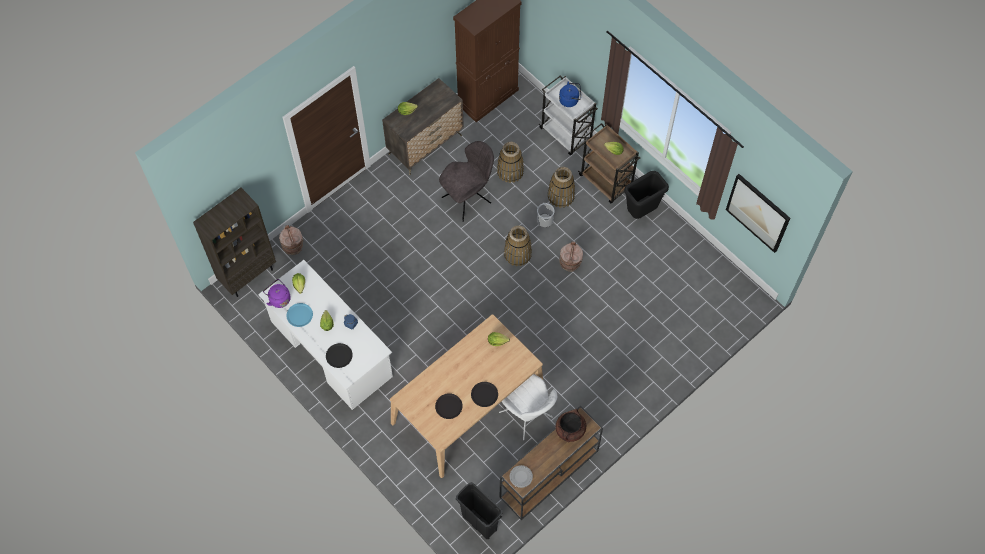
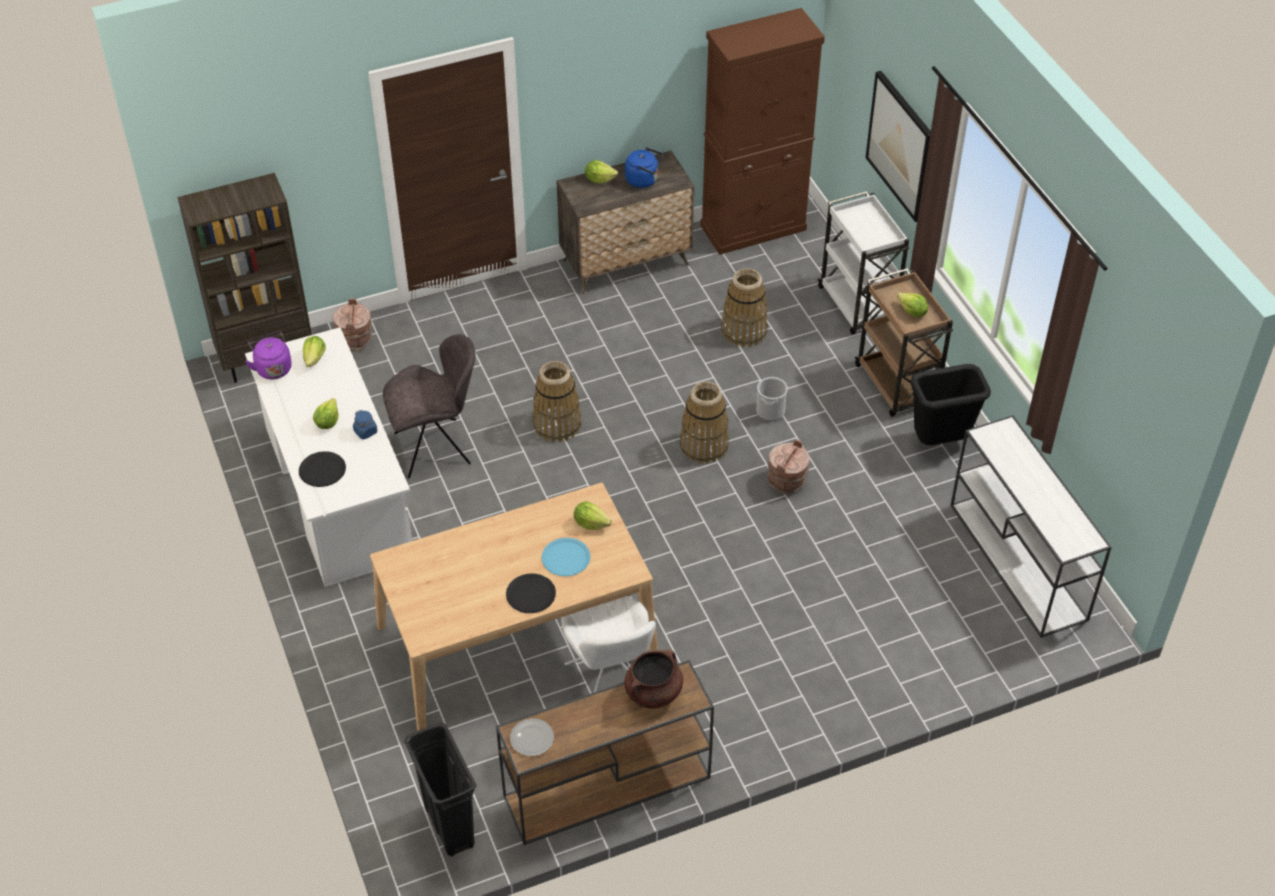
camera: 20 degrees right, 15 degrees down
blue plate [286,303,313,327] -> blue plate moved to [542,538,591,576]
black plate [435,393,463,419] -> none
grey chair [439,141,494,222] -> grey chair moved to [383,334,475,478]
basket [548,167,575,208] -> basket moved to [533,361,581,442]
blue kettle [559,82,581,107] -> blue kettle moved to [625,147,663,188]
picture [726,174,790,253] -> picture moved to [865,71,931,222]
none -> white console table [950,415,1112,638]

